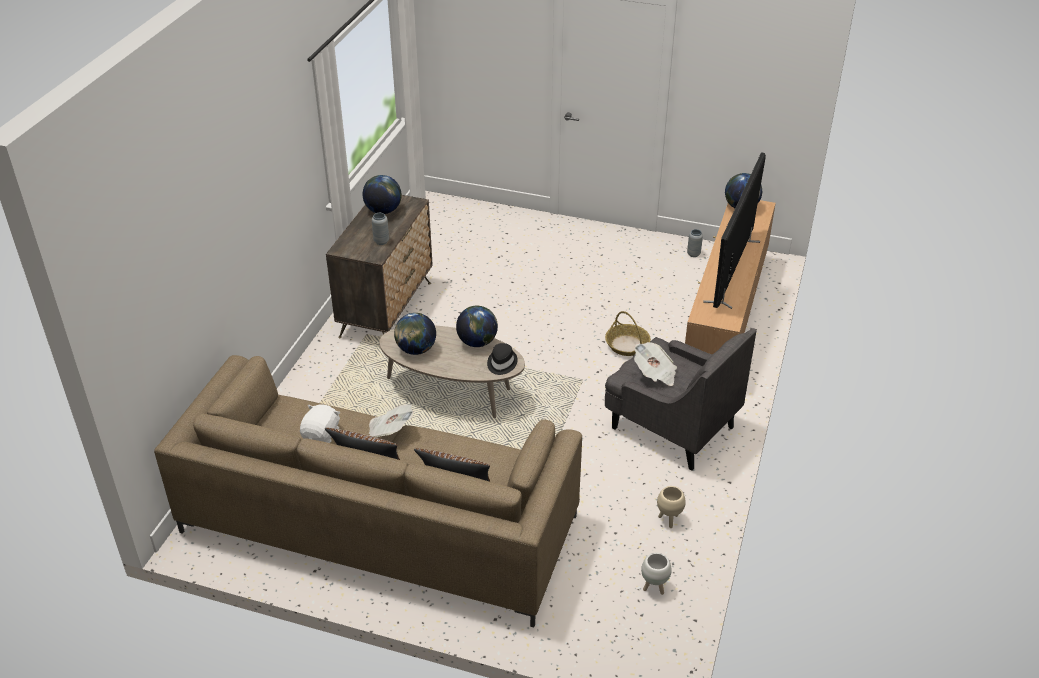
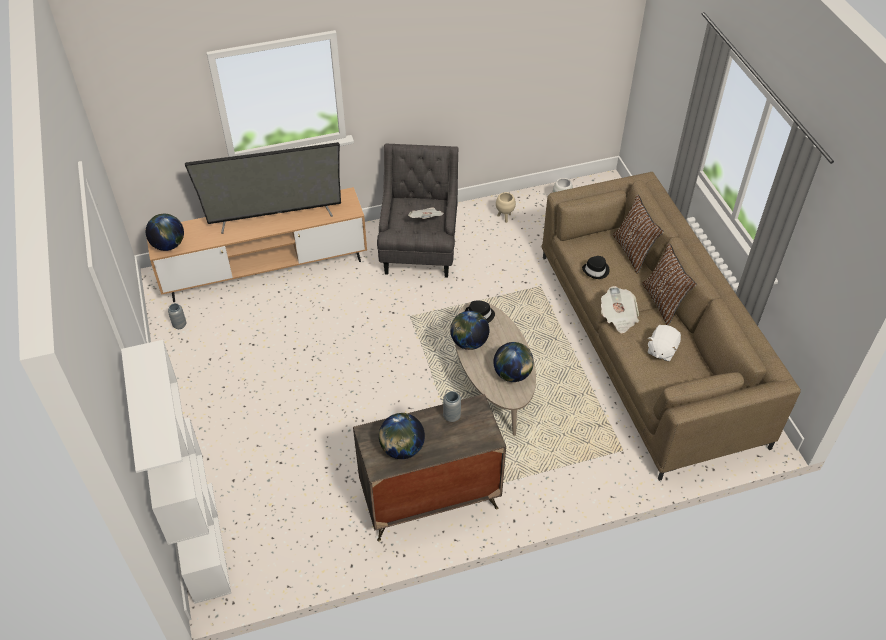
camera: 125 degrees left, 10 degrees up
white plush toy [300,404,340,443] -> white plush toy turned 45 degrees counterclockwise [648,325,681,361]
basket [605,311,651,356] -> none
none -> white bookcase [121,340,231,604]
none -> black hat [582,256,610,279]

